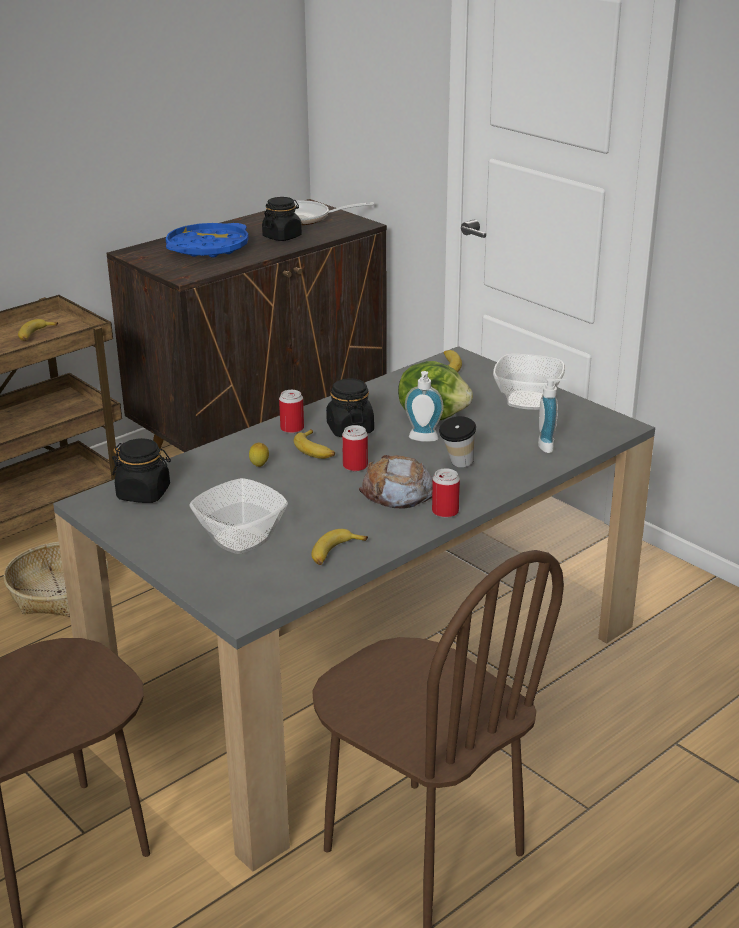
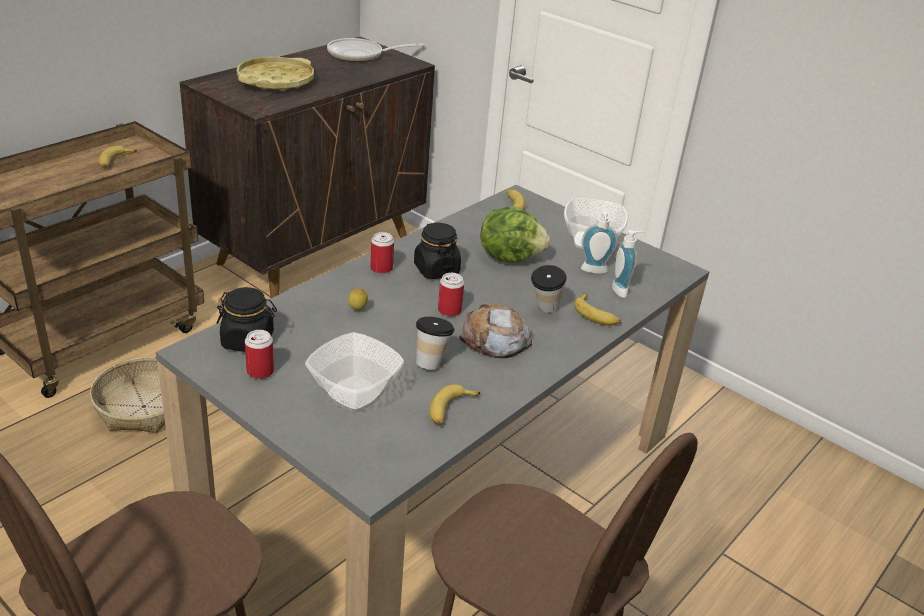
camera: 10 degrees left, 5 degrees up
blue tray [166,223,249,258] -> yellow tray [237,57,314,91]
black jar [262,197,302,241] -> none
banana [294,429,335,459] -> banana moved to [574,293,621,326]
soap dispenser [405,371,444,442] -> soap dispenser moved to [581,211,618,274]
can [432,468,460,518] -> can moved to [245,330,274,379]
none -> cup [416,317,454,370]

